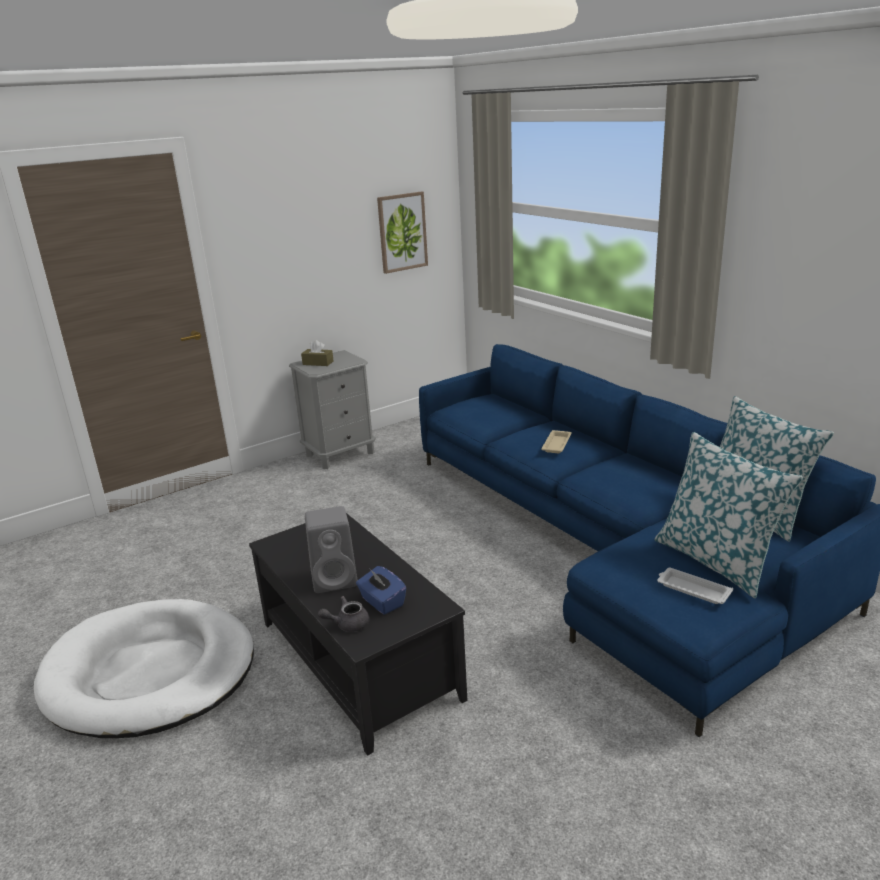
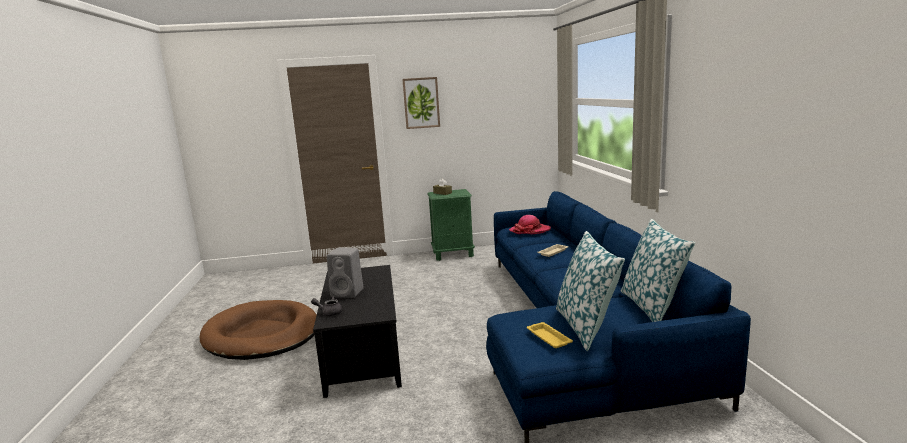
camera: 25 degrees right, 10 degrees down
white dog bed [34,599,254,738] -> brown dog bed [200,300,316,360]
grey nightstand [289,350,376,469] -> green nightstand [427,189,475,261]
blue tissue box [356,566,406,615] -> none
picture [377,192,428,274] -> picture moved to [402,77,440,129]
white tray [657,568,733,604] -> yellow tray [527,322,573,348]
none -> hat [509,215,551,234]

